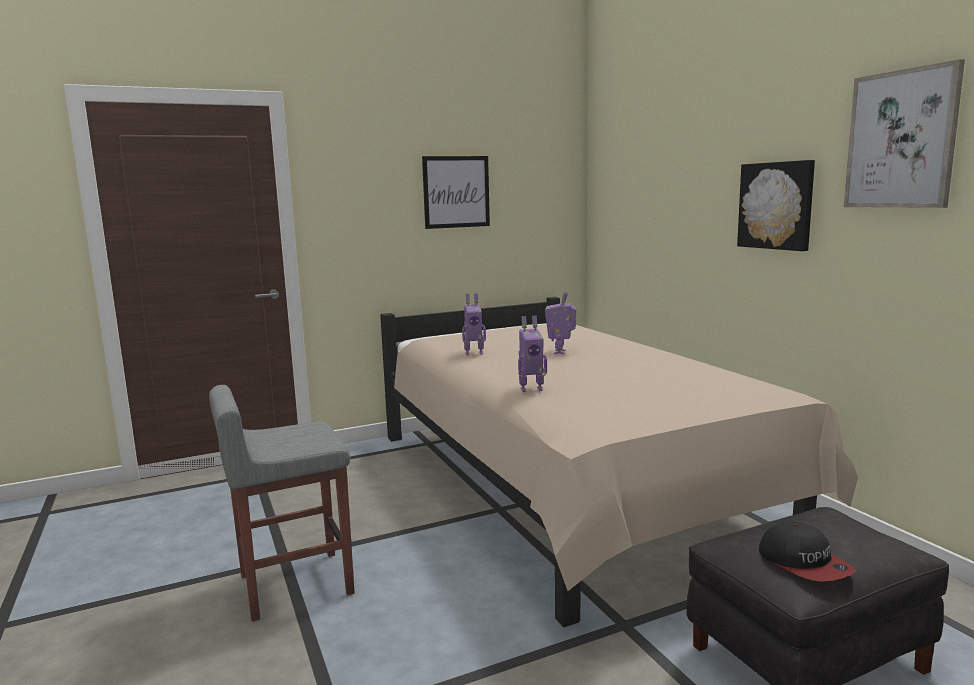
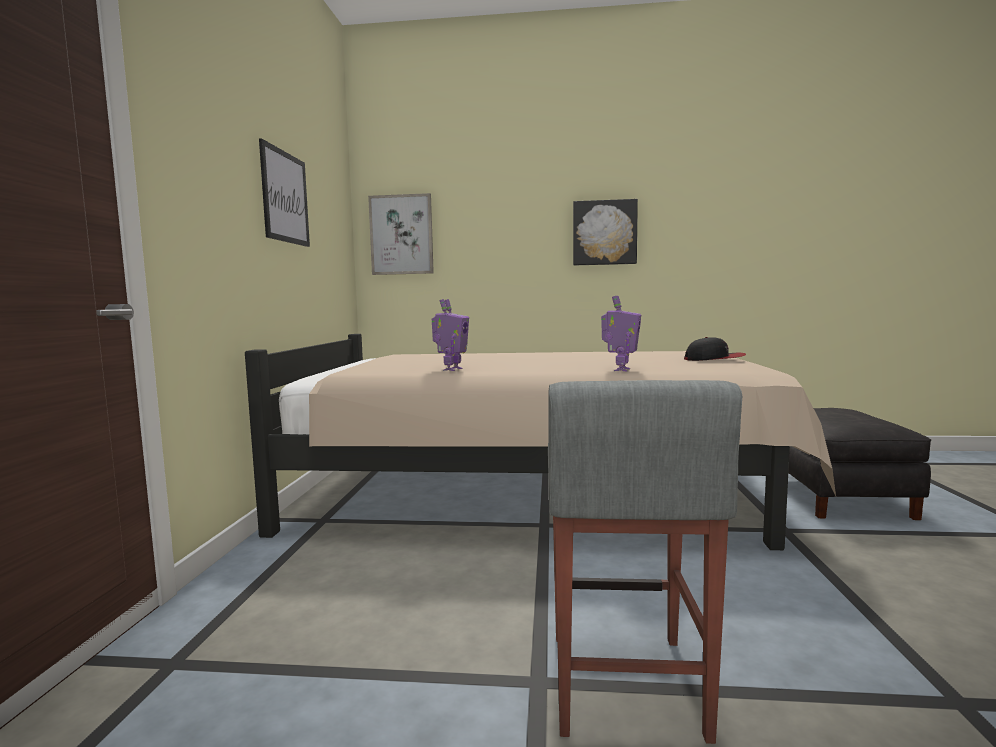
camera: 60 degrees left, 5 degrees down
toy robot [545,291,576,354] -> none
cap [759,522,856,582] -> cap moved to [684,337,746,361]
picture [844,59,965,208] -> picture moved to [368,193,434,275]

